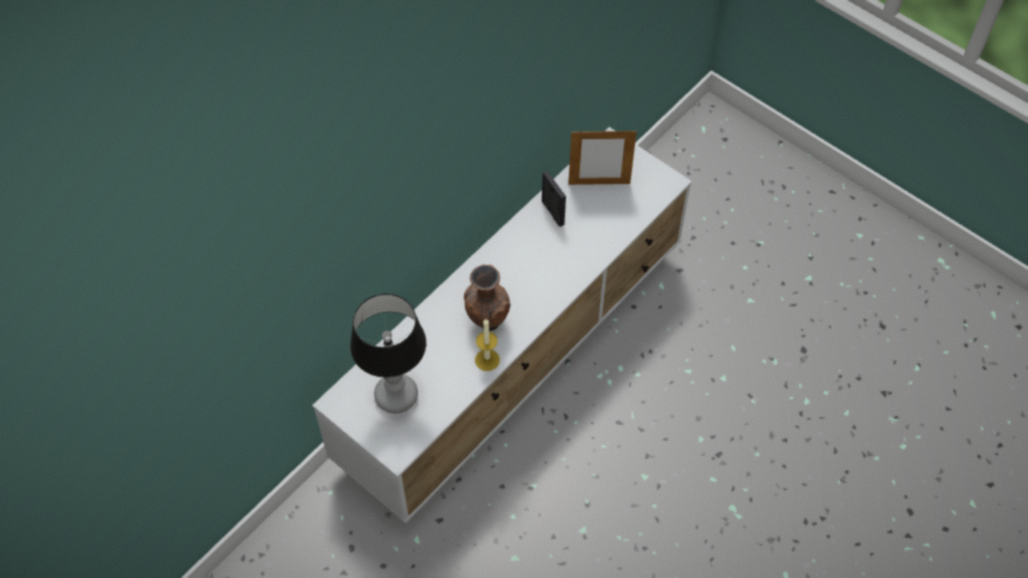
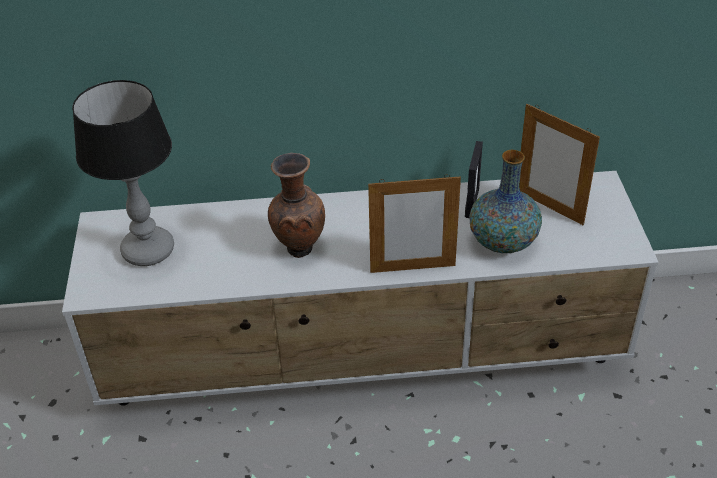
camera: 45 degrees right, 15 degrees down
candle [475,319,500,371] -> none
none -> picture frame [368,174,461,273]
none -> vase [469,150,542,253]

